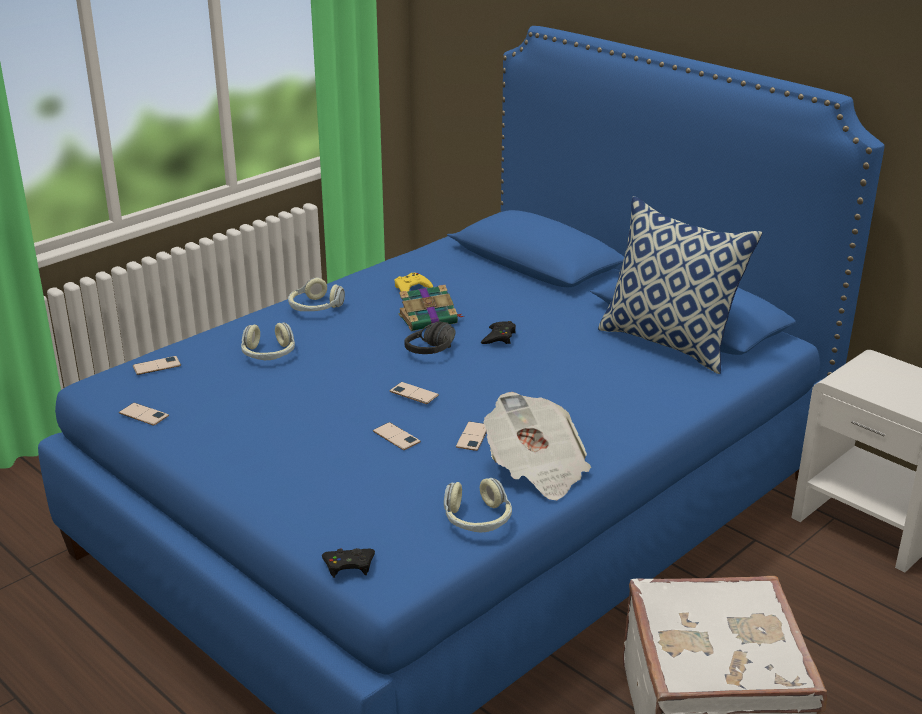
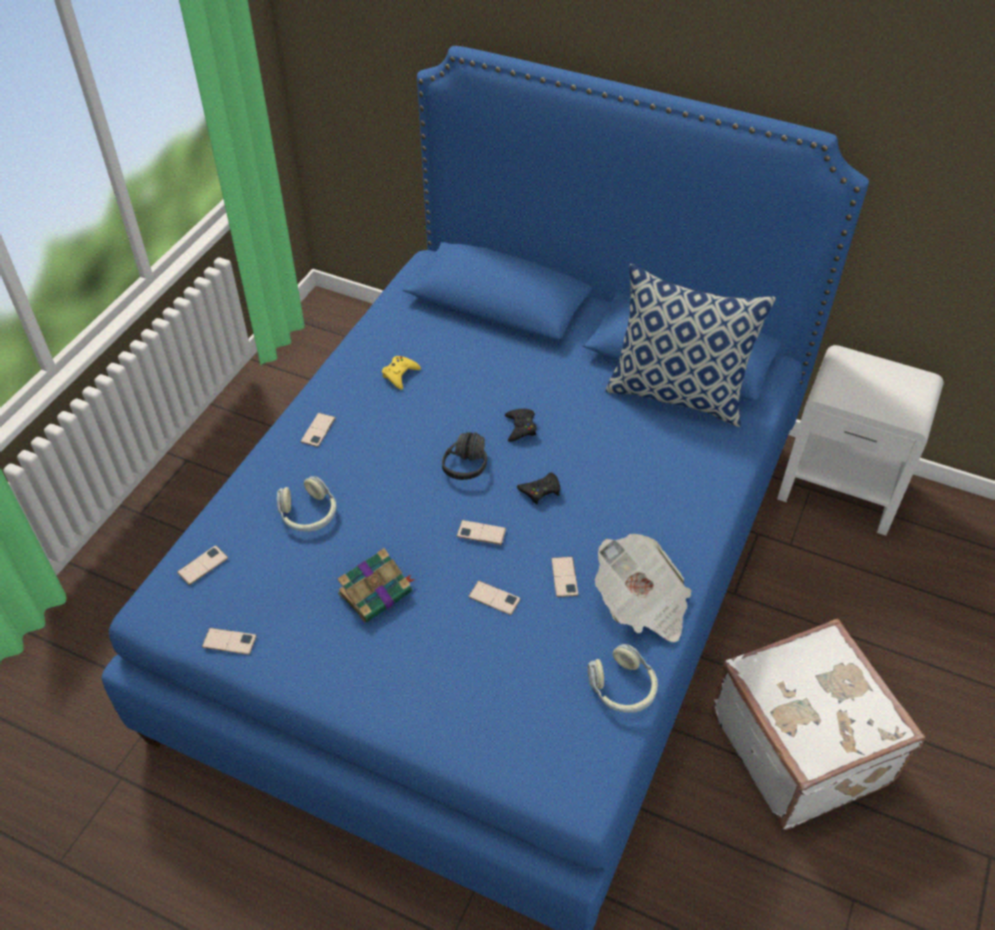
camera: 20 degrees left, 20 degrees up
headphones [288,277,345,311] -> phone [300,413,336,447]
black game controller [322,548,375,578] -> black game controller moved to [517,473,561,505]
book [399,285,464,331] -> book moved to [337,548,415,623]

